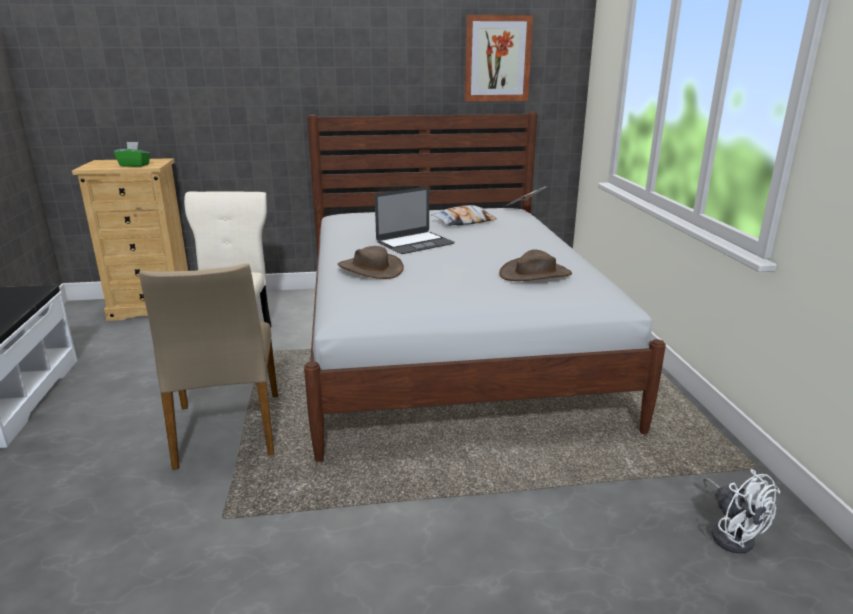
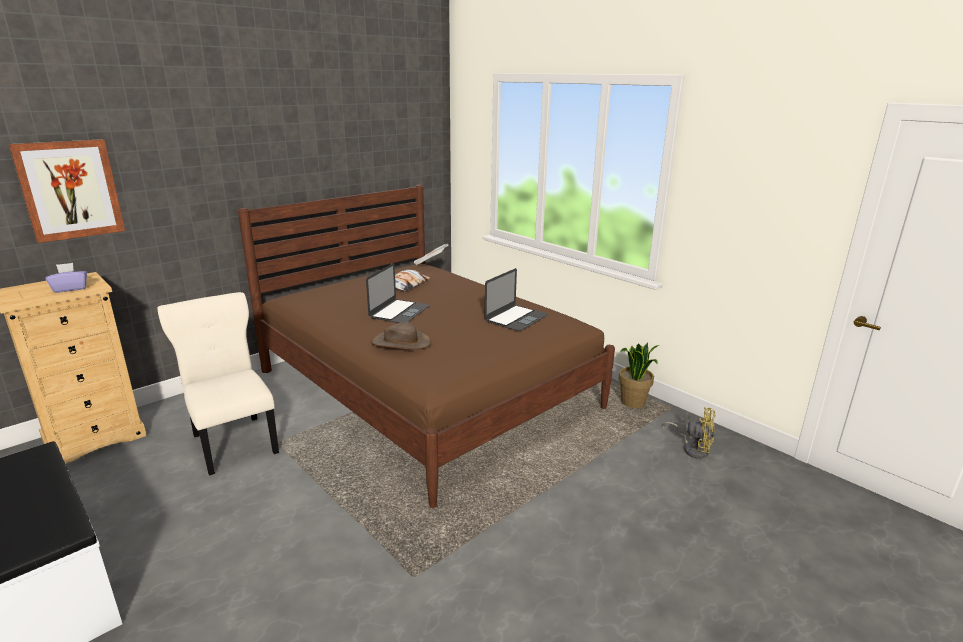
camera: 35 degrees left, 0 degrees up
green tissue box [114,142,151,167] -> purple tissue box [45,263,87,293]
beige chair [139,263,278,470] -> none
white bed [304,112,666,462] -> brown bed [238,185,615,508]
picture [464,15,533,102] -> picture moved to [9,139,125,243]
brown hat [499,249,572,281] -> laptop [485,268,548,331]
white fan [703,469,780,554] -> yellow fan [663,407,715,459]
none -> potted plant [618,342,659,408]

